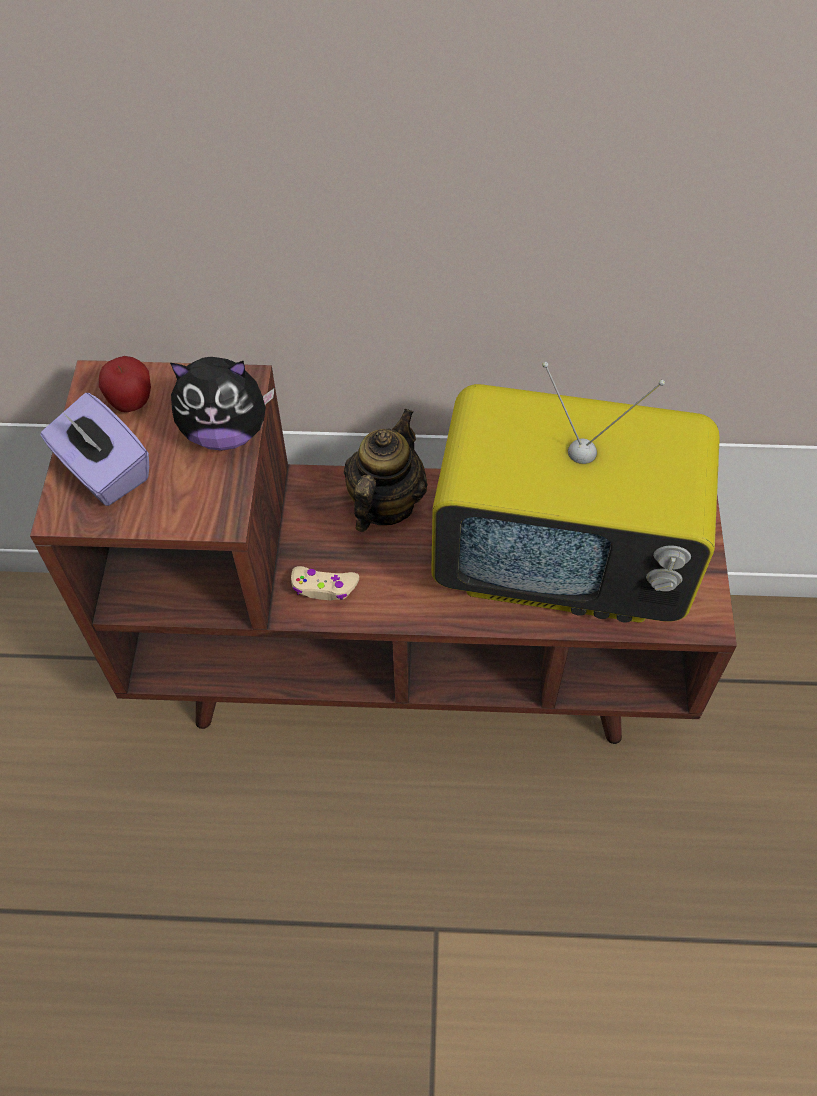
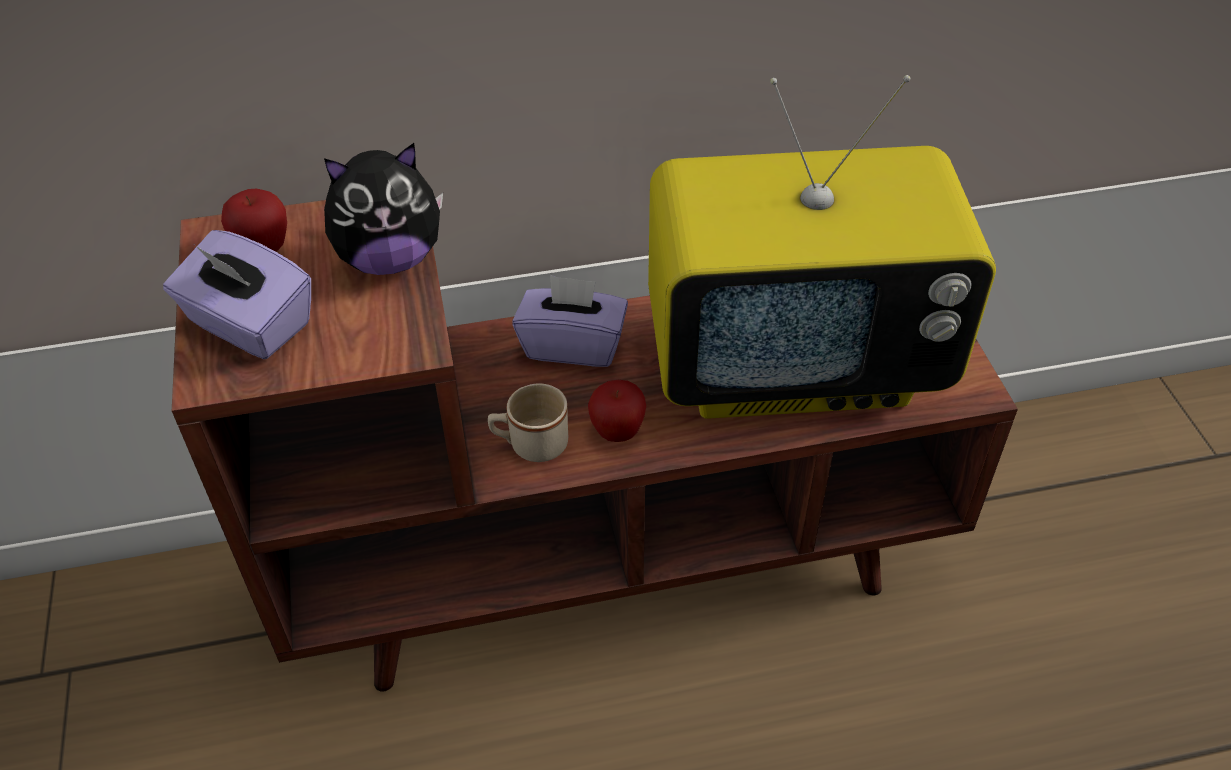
camera: 15 degrees left, 10 degrees down
beige game controller [291,566,359,600] -> beige mug [488,383,568,462]
teapot [344,409,428,532] -> purple tissue box [512,275,628,367]
none -> apple [588,380,646,442]

